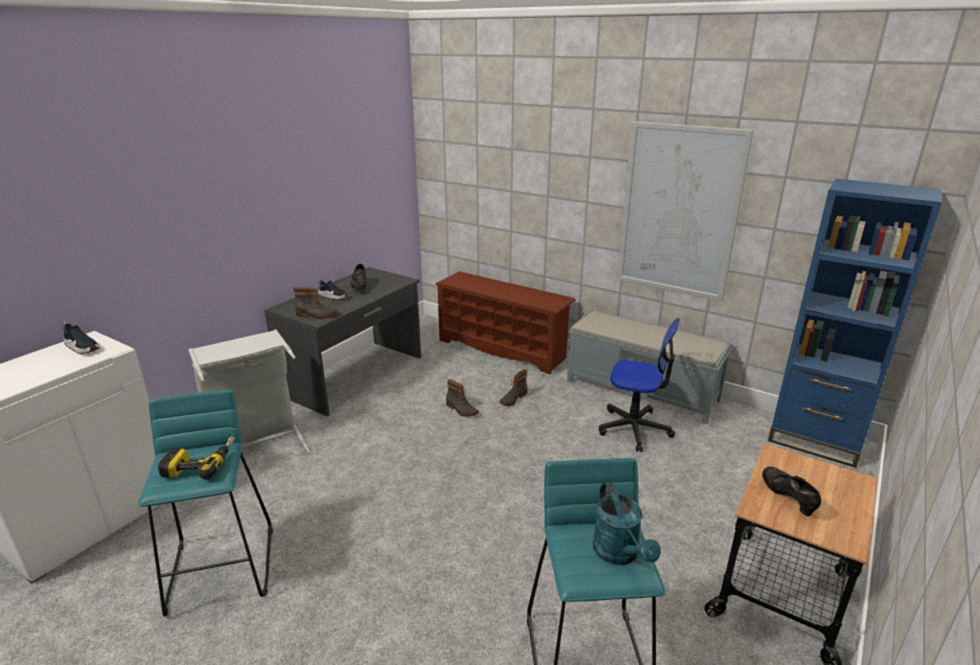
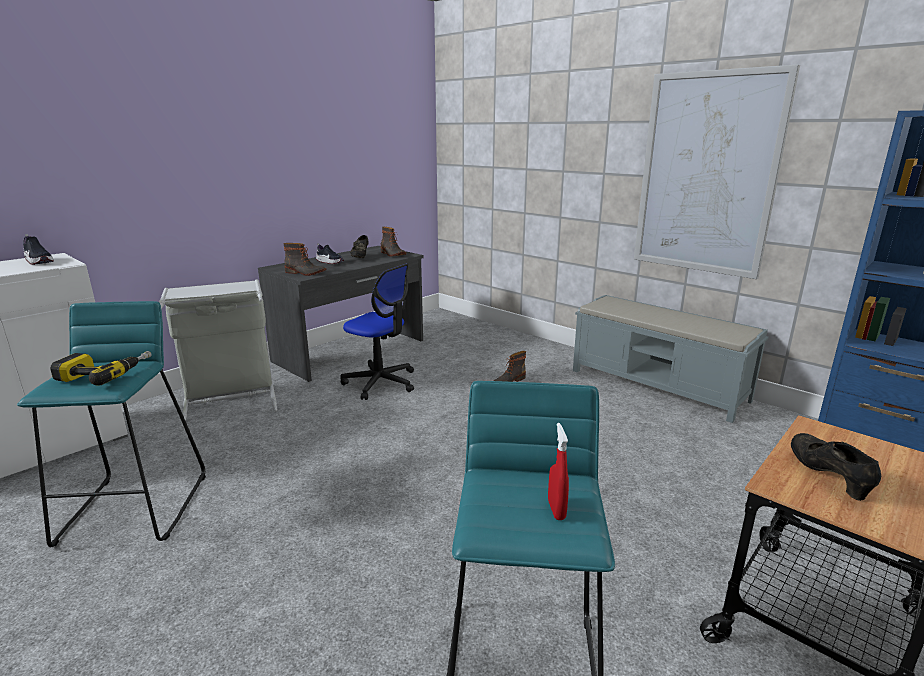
camera: 10 degrees right, 5 degrees down
brown shoe rack [435,272,576,374] -> none
boot [446,380,479,417] -> boot moved to [380,227,406,257]
turquoise watering can [593,482,661,565] -> red spray bottle [548,423,569,520]
office chair [599,318,680,452] -> office chair moved to [341,263,414,400]

